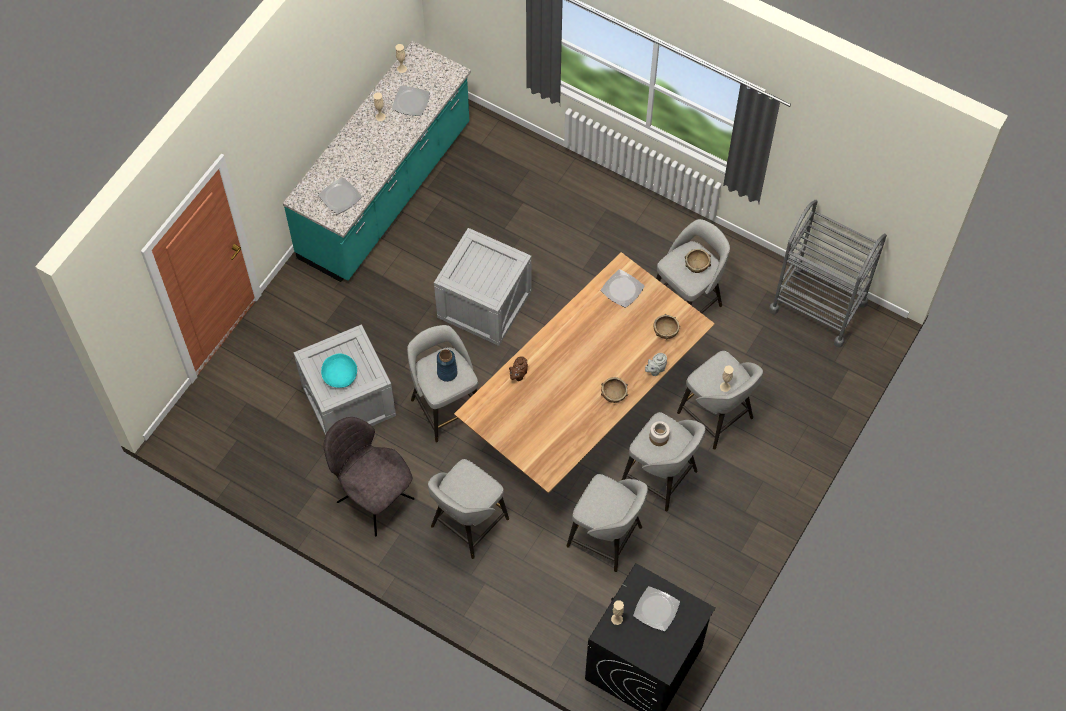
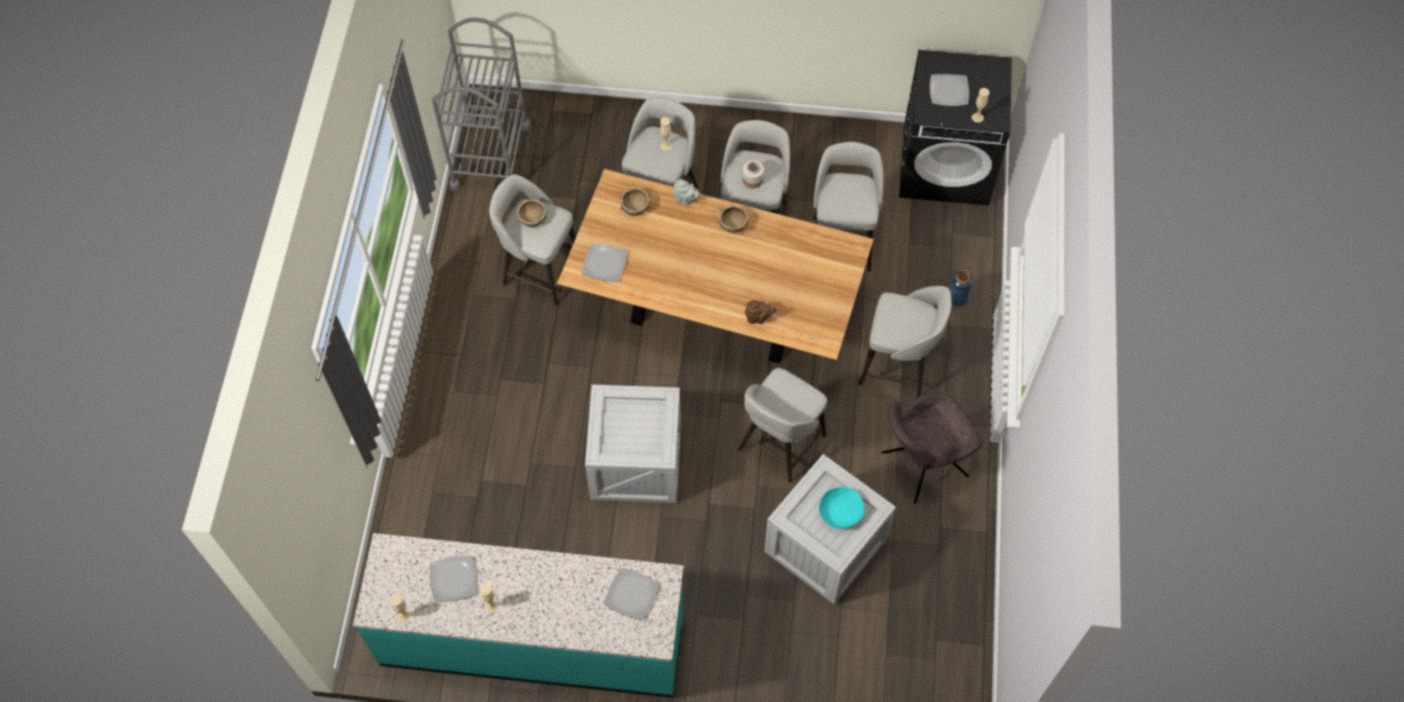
camera: 115 degrees left, 0 degrees up
grey chair [323,417,415,536] -> grey chair turned 45 degrees clockwise [882,393,982,504]
blue vase [437,349,457,382] -> blue vase moved to [949,271,973,307]

